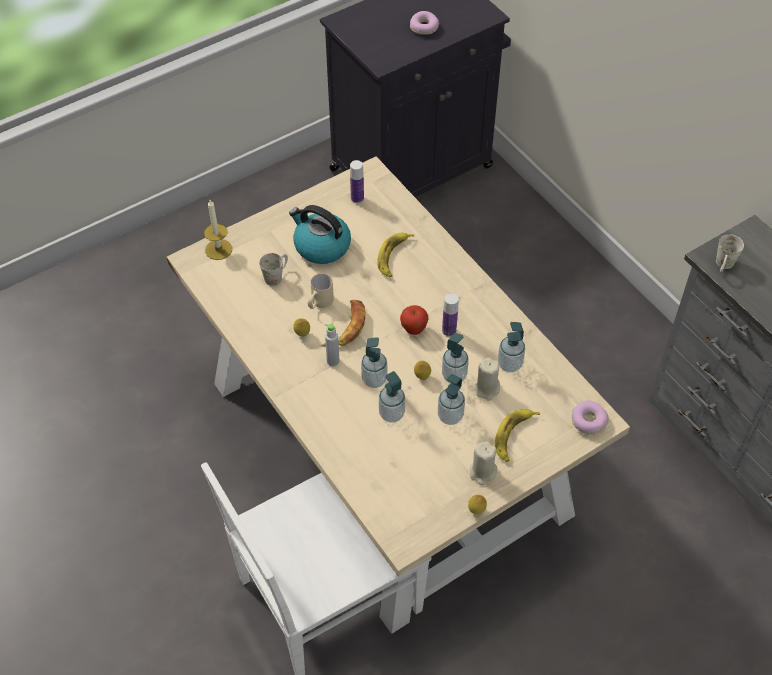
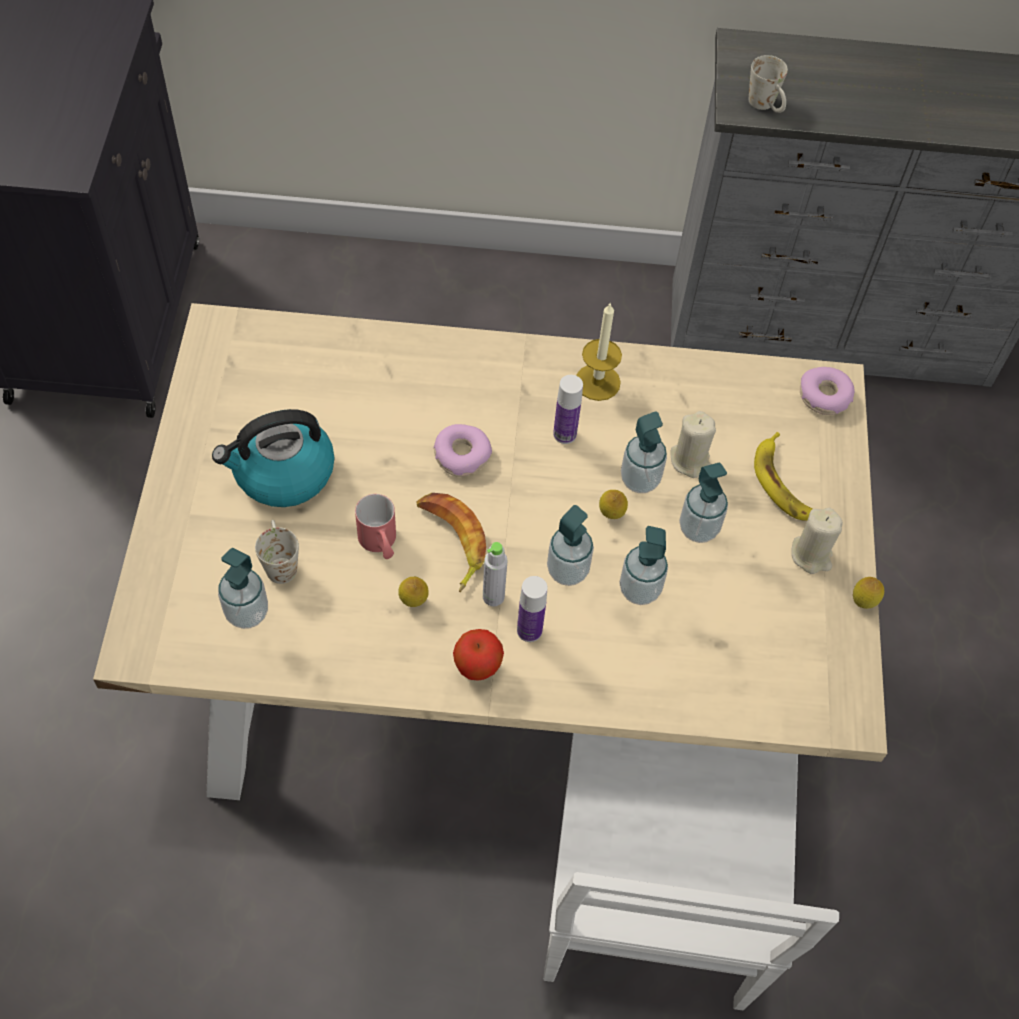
camera: 55 degrees left, 5 degrees up
candle [204,200,232,260] -> candle moved to [576,302,622,401]
beige mug [307,273,334,309] -> red mug [355,494,396,559]
bottle [350,160,364,203] -> bottle moved to [517,576,547,642]
banana [377,233,414,278] -> none
apple [400,305,428,335] -> apple moved to [453,629,504,681]
donut [410,11,439,35] -> donut moved to [433,424,492,477]
soap dispenser [498,322,525,372] -> soap dispenser moved to [218,548,268,629]

